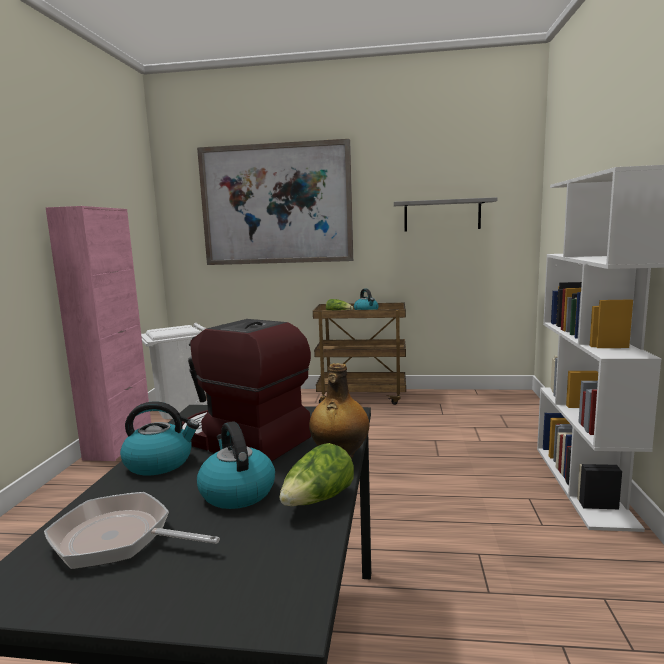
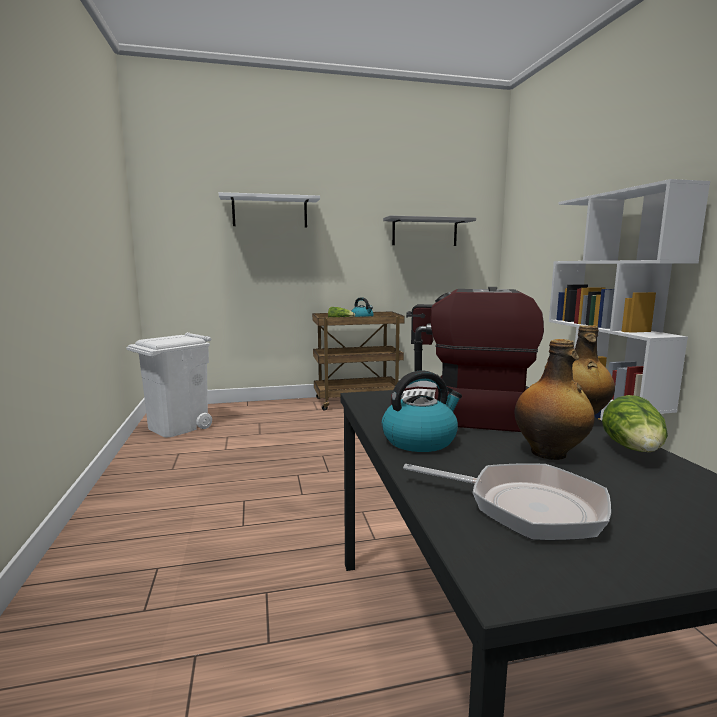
camera: 20 degrees left, 0 degrees up
frying pan [44,492,220,569] -> frying pan turned 150 degrees counterclockwise [403,463,611,541]
pink cabinet [46,206,151,461] -> none
picture [197,139,353,265] -> white shelf [219,192,320,227]
kettle [197,421,275,509] -> bottle [515,339,595,460]

